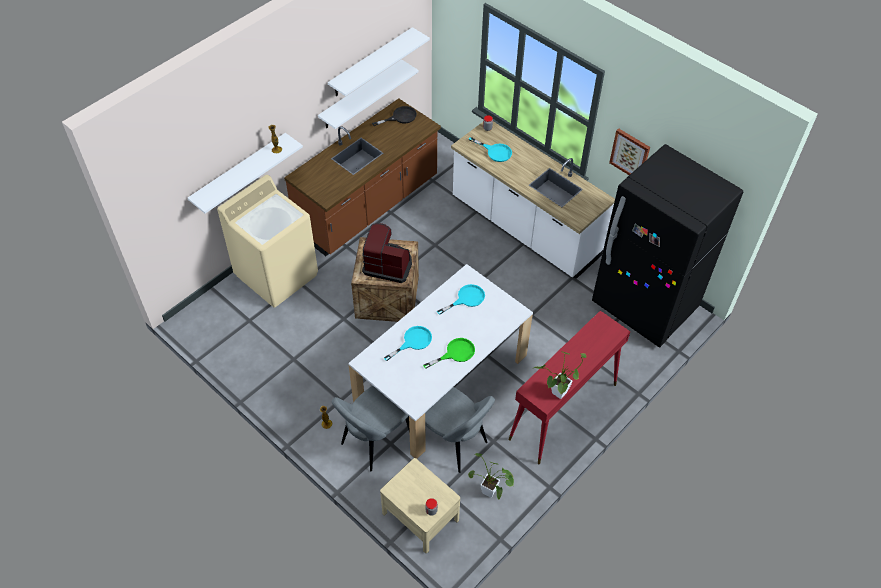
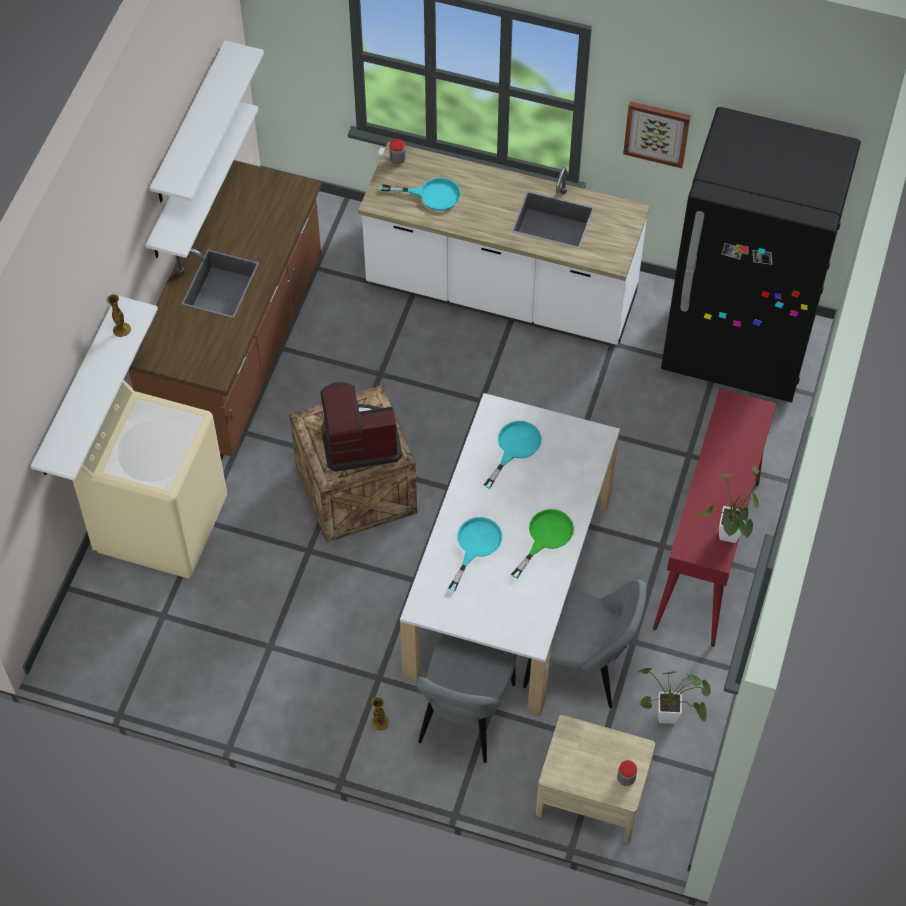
camera: 25 degrees left, 5 degrees up
black frying pan [372,106,417,126] -> none

